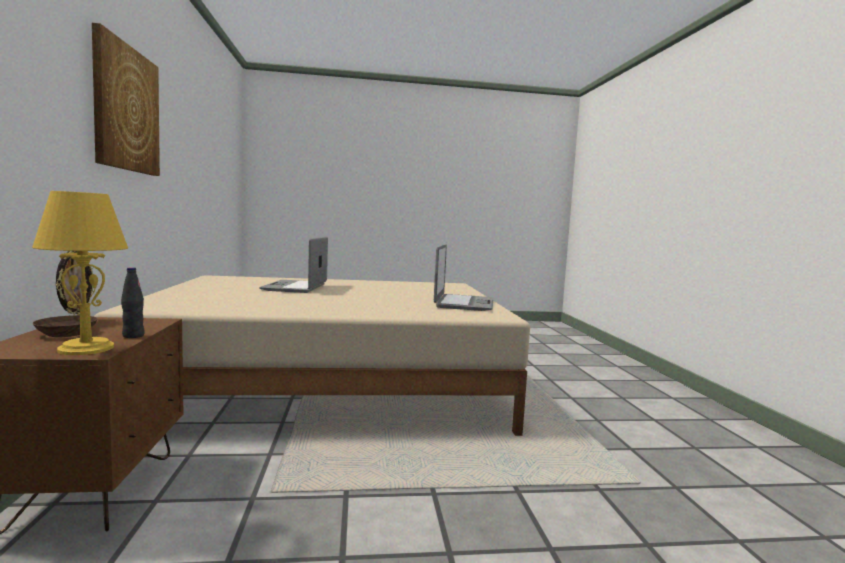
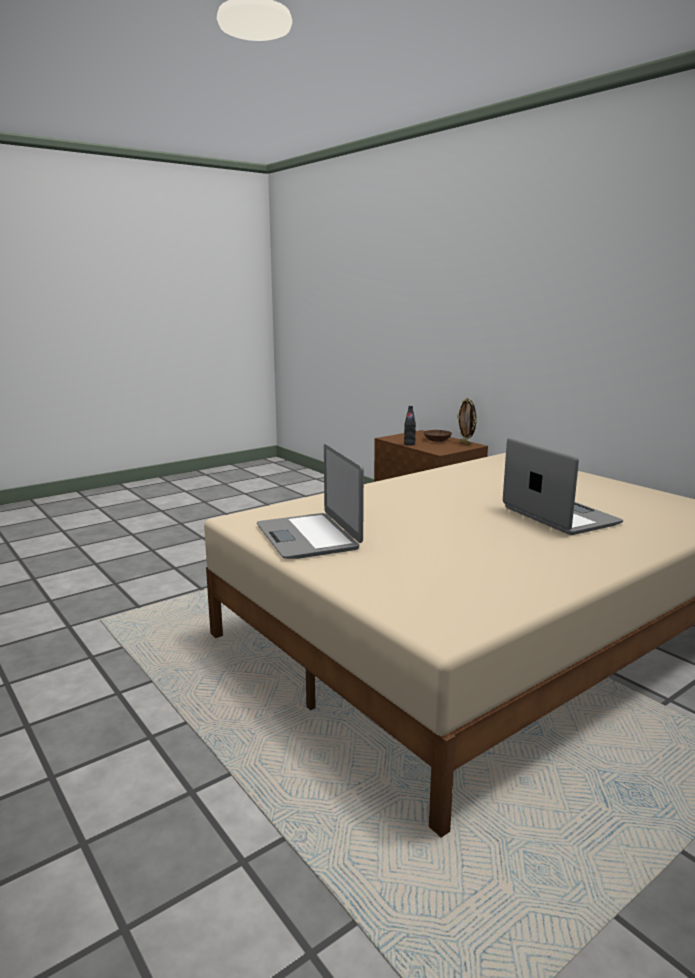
camera: 150 degrees right, 10 degrees up
yellow table lamp [32,191,128,355] -> none
picture [92,23,160,176] -> none

